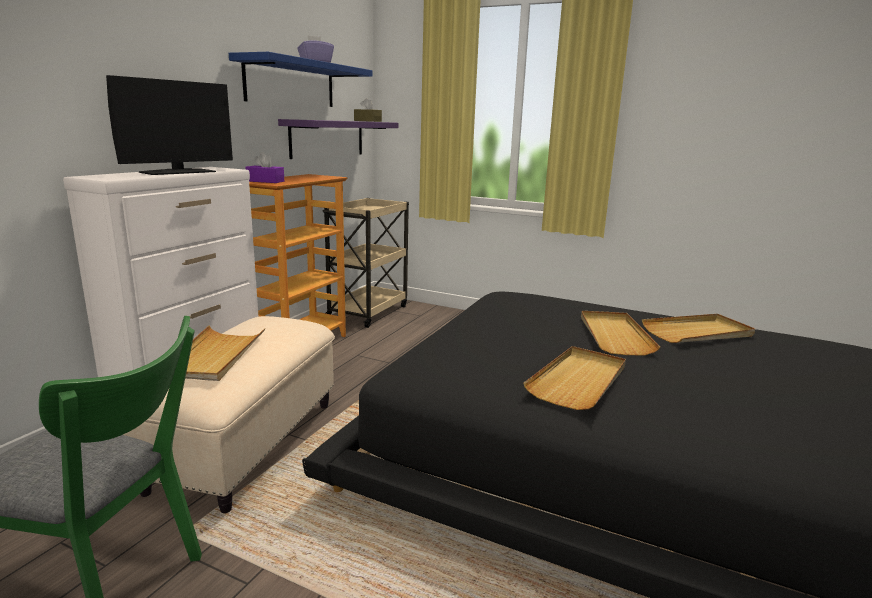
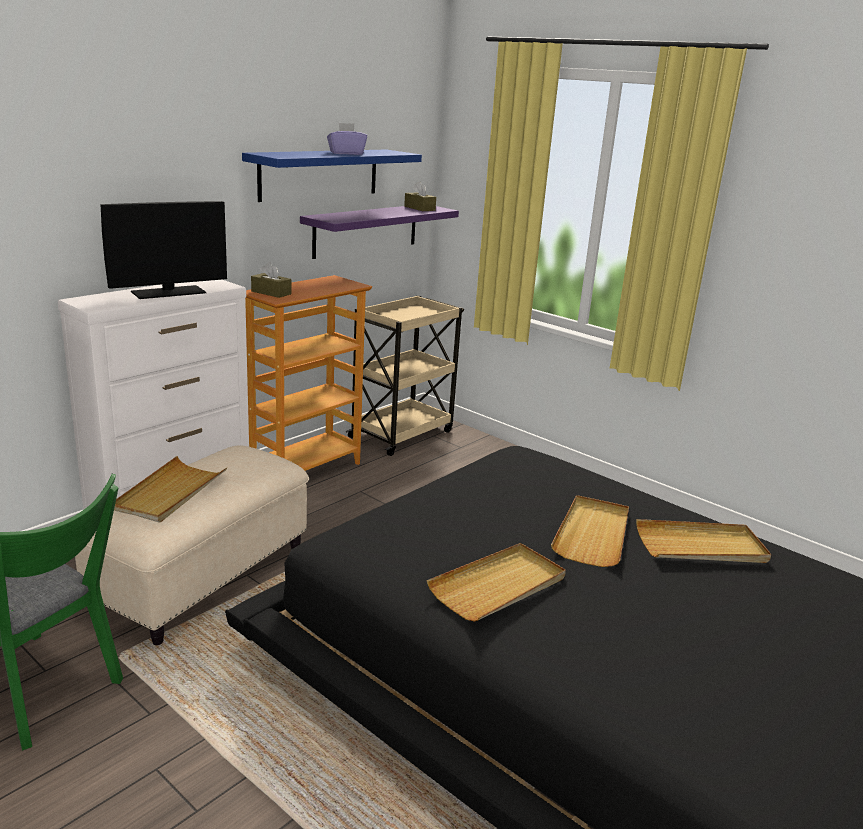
camera: 15 degrees right, 5 degrees up
purple tissue box [245,153,284,183] -> brown tissue box [251,262,291,298]

